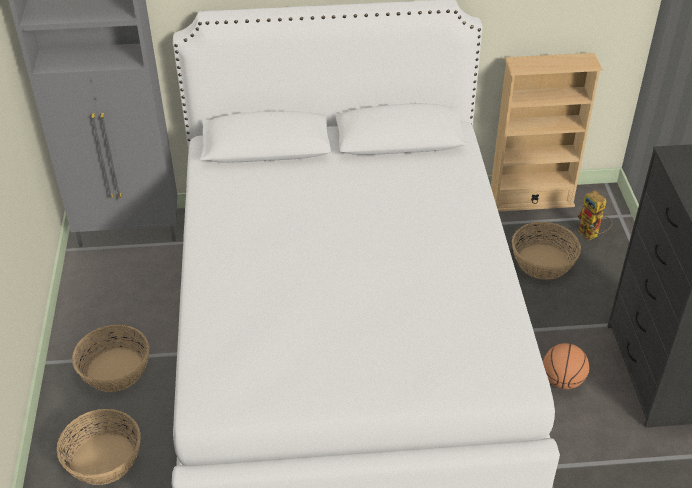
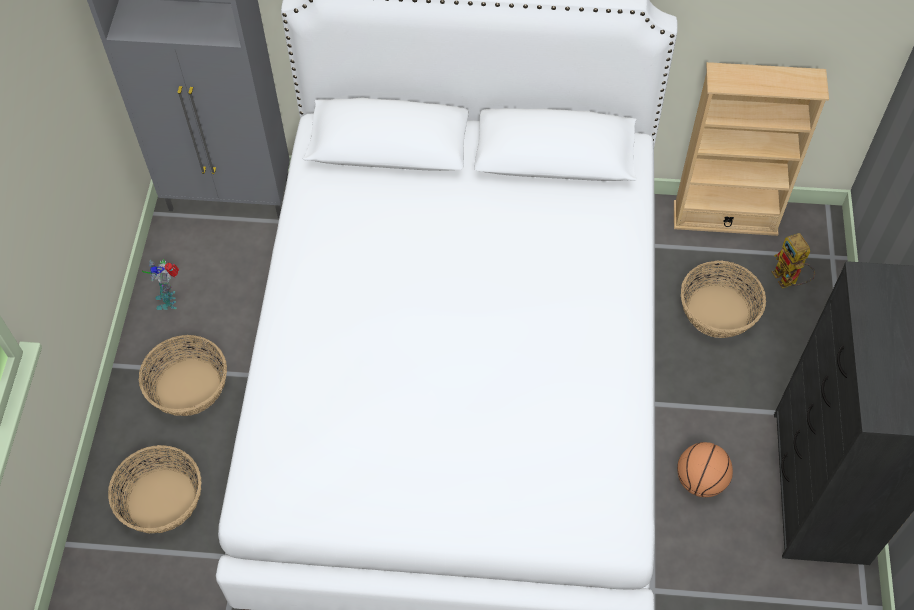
camera: 10 degrees right, 15 degrees up
none -> toy robot [142,259,179,310]

